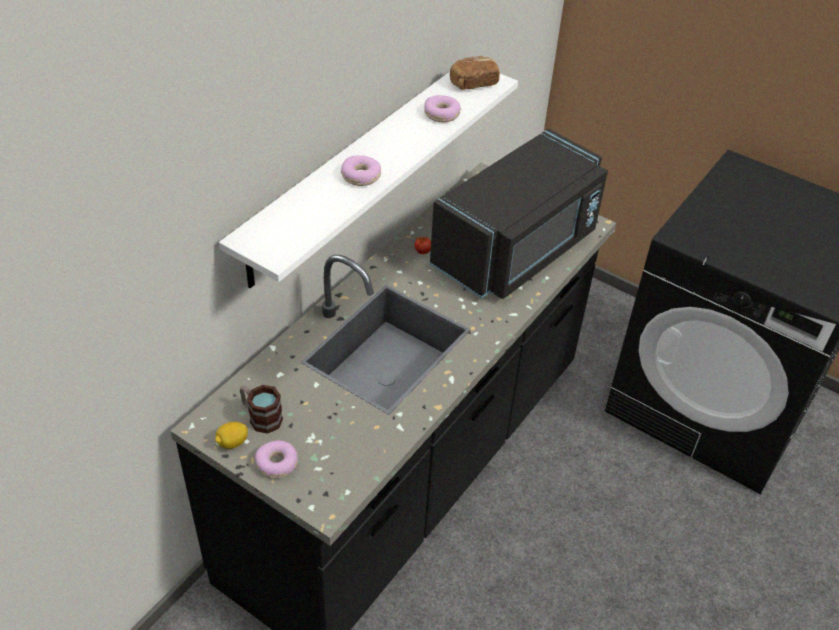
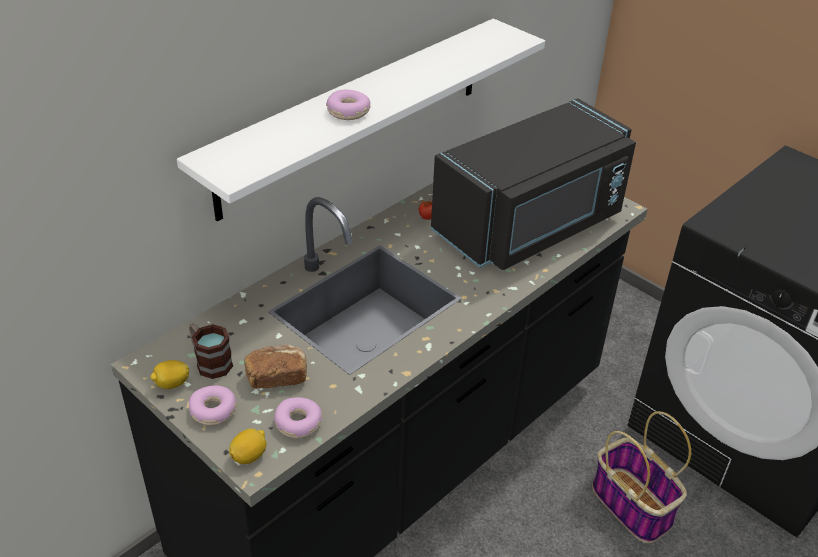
camera: 10 degrees right, 5 degrees down
donut [424,95,461,122] -> donut moved to [274,397,322,438]
bread [450,56,500,90] -> bread moved to [244,345,307,389]
none -> lemon [229,429,266,464]
none -> basket [592,411,691,543]

